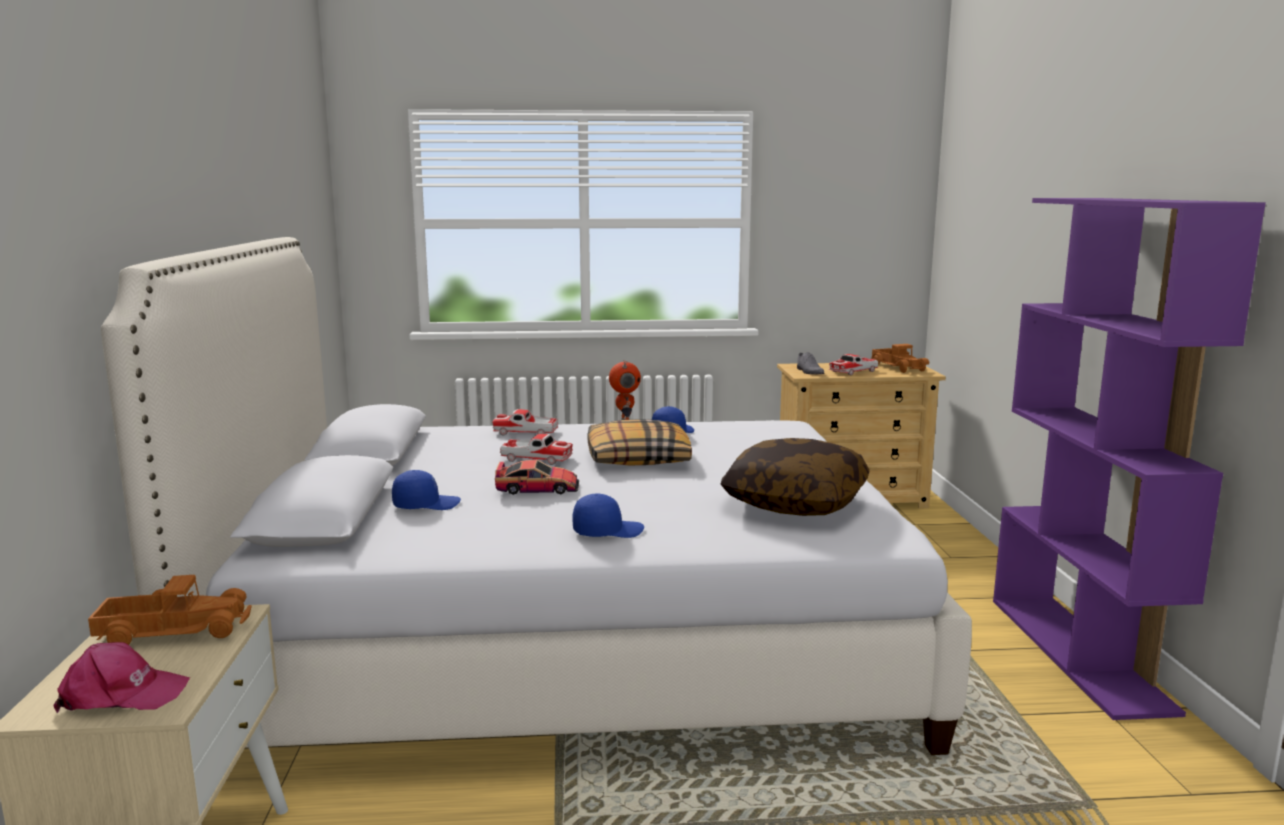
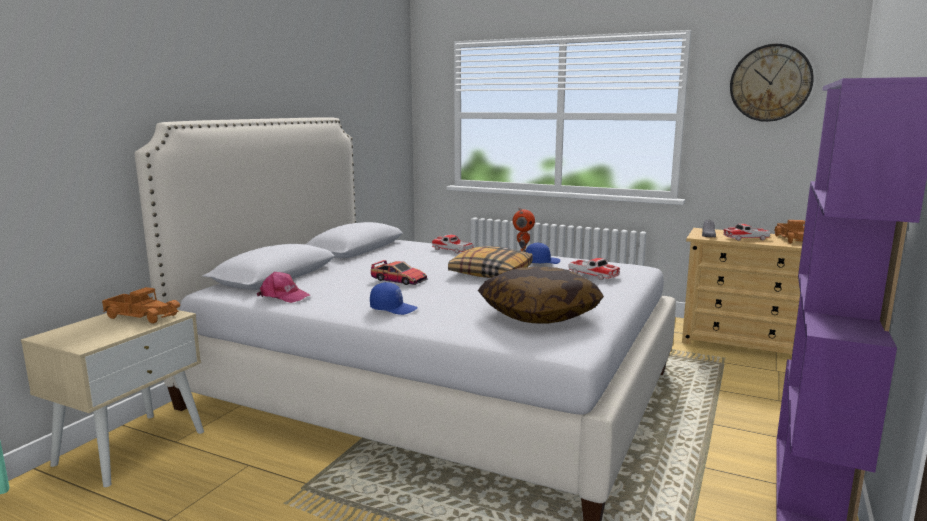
camera: 30 degrees right, 0 degrees up
pink cap [53,642,190,713] -> pink cap moved to [257,272,310,303]
blue cap [392,470,461,510] -> none
toy car [500,434,573,465] -> toy car moved to [568,258,620,280]
none -> wall clock [730,44,814,122]

